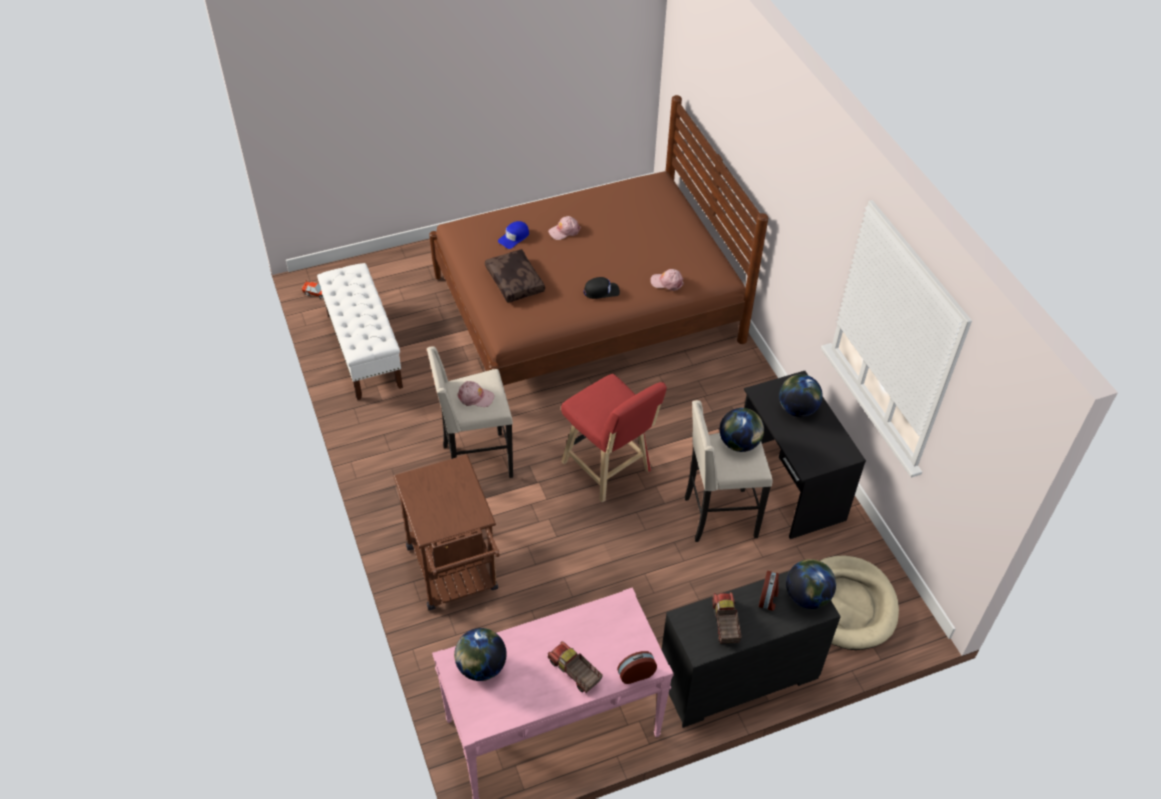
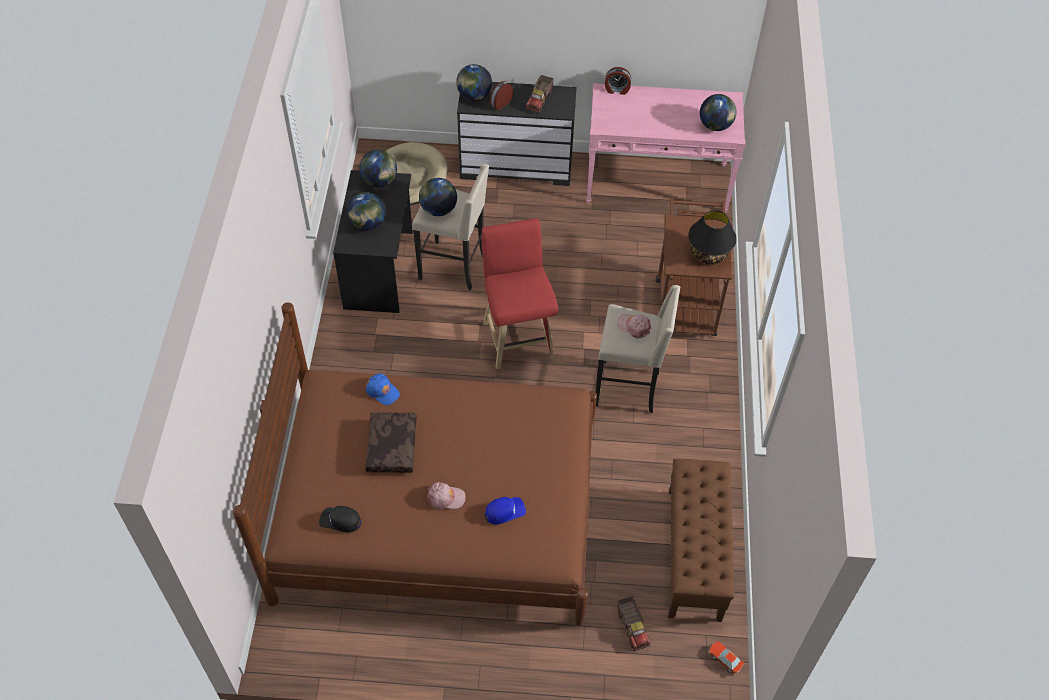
camera: 155 degrees left, 5 degrees up
white bench [317,263,403,400] -> brown bench [668,459,734,622]
brown pillow [485,249,545,303] -> brown pillow moved to [366,412,416,473]
toy truck [548,641,603,693] -> toy truck moved to [617,596,650,651]
black cap [584,277,620,299] -> black cap moved to [319,506,361,533]
pink cap [651,269,684,291] -> blue cap [366,373,400,405]
none -> globe [360,150,397,188]
none -> black table lamp [688,210,737,265]

